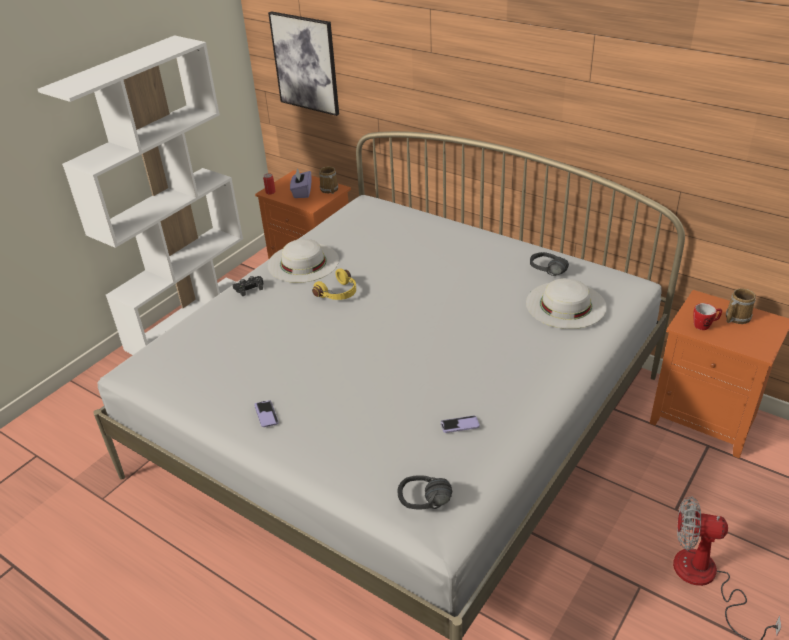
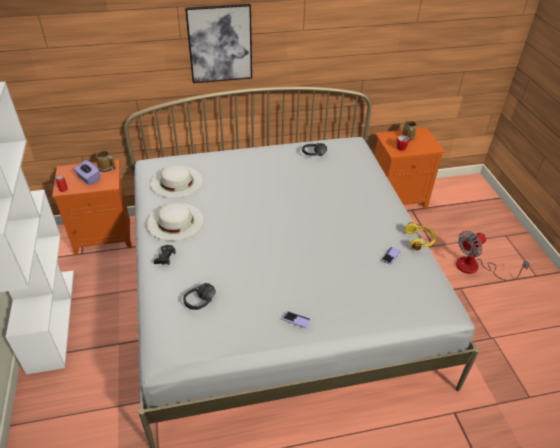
camera: 50 degrees left, 5 degrees up
picture [268,11,339,116] -> picture moved to [185,4,252,83]
yellow headphones [312,268,356,300] -> yellow headphones moved to [405,223,436,250]
black headphones [398,475,452,509] -> black headphones moved to [183,283,216,310]
white hat [526,278,607,329] -> white hat moved to [151,164,203,198]

